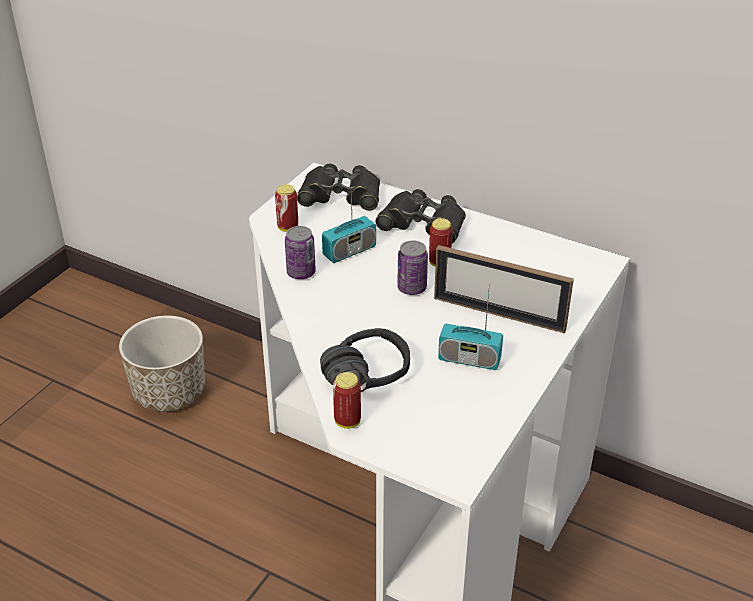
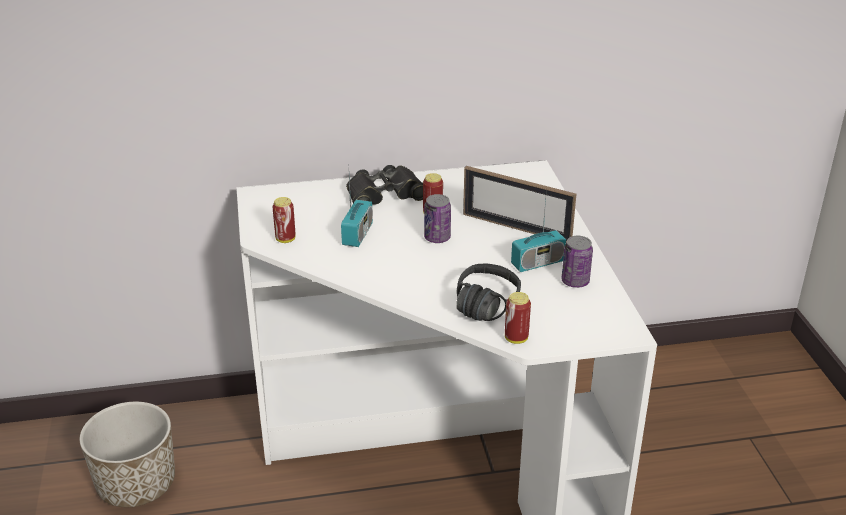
camera: 40 degrees left, 5 degrees down
can [285,226,316,279] -> can moved to [561,236,593,288]
black binoculars [297,164,380,211] -> none
picture frame [434,245,574,333] -> picture frame turned 45 degrees clockwise [463,166,576,243]

